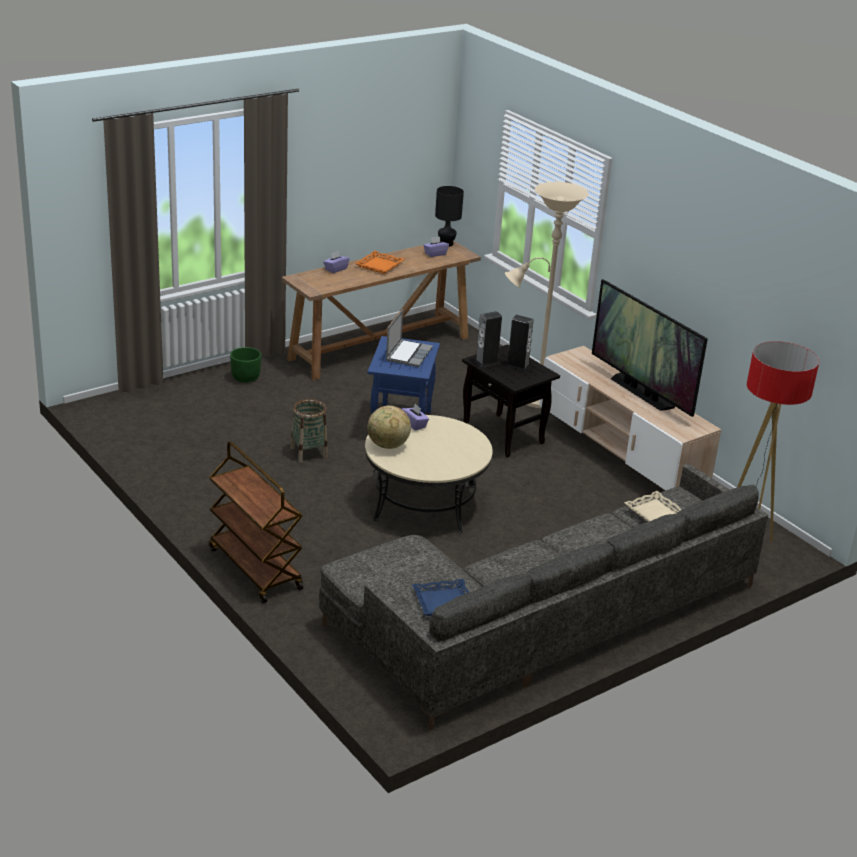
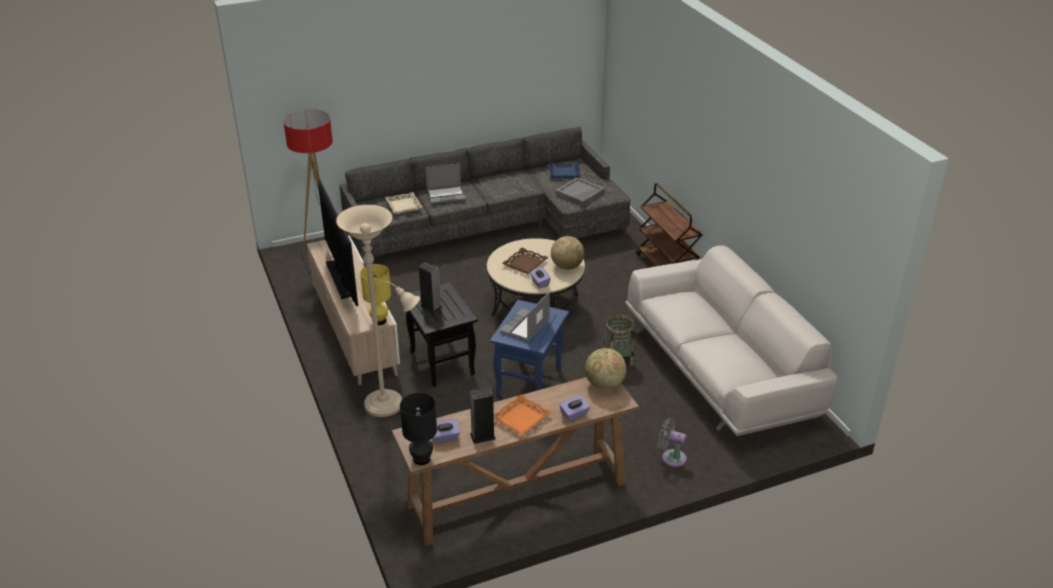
camera: 165 degrees left, 5 degrees up
green planter [230,347,261,383] -> grey fan [658,418,687,467]
speaker [475,311,502,367] -> speaker moved to [470,387,496,444]
none -> yellow table lamp [360,264,391,325]
none -> laptop [425,163,466,204]
none -> brown tray [503,248,548,274]
none -> grey tray [556,177,605,206]
none -> globe [585,348,626,389]
none -> white sofa [625,245,837,436]

